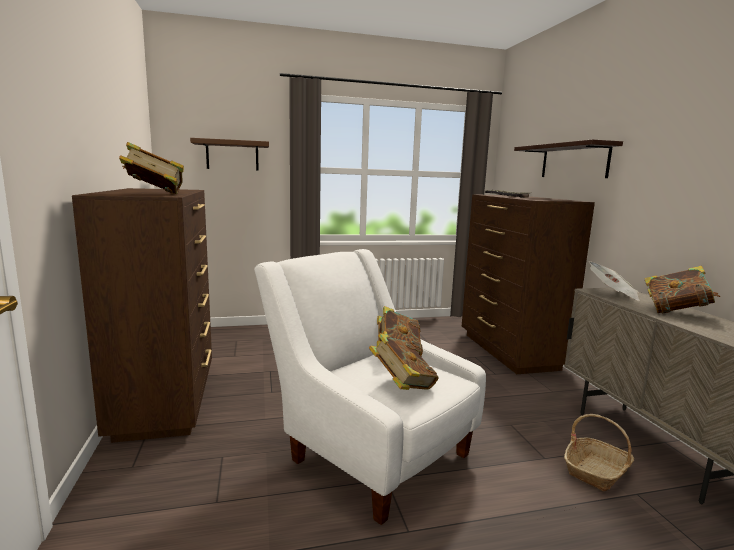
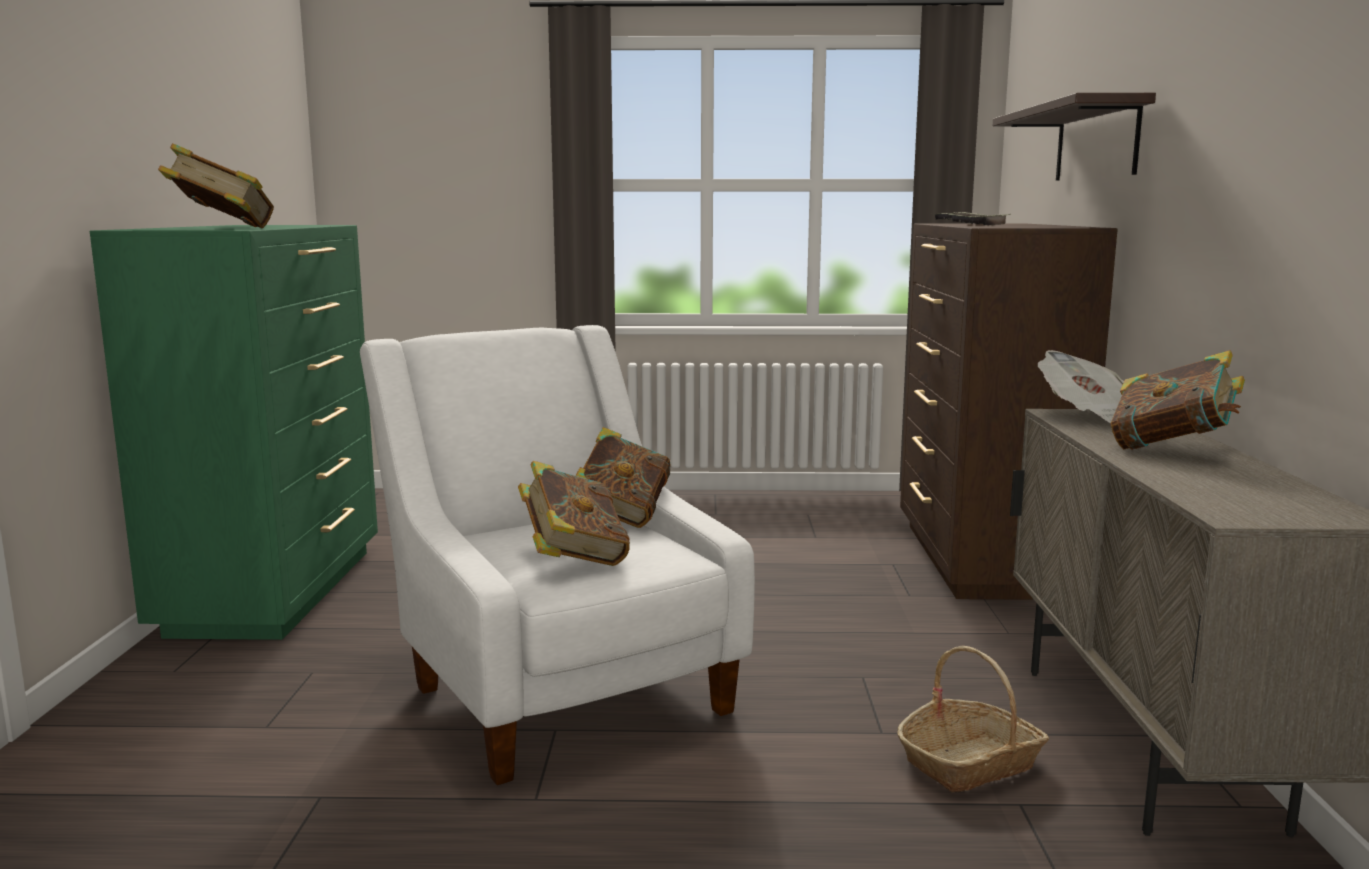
camera: 15 degrees right, 0 degrees up
brown dresser [72,188,212,443] -> green dresser [90,225,378,640]
brown shelf [190,138,269,171] -> none

